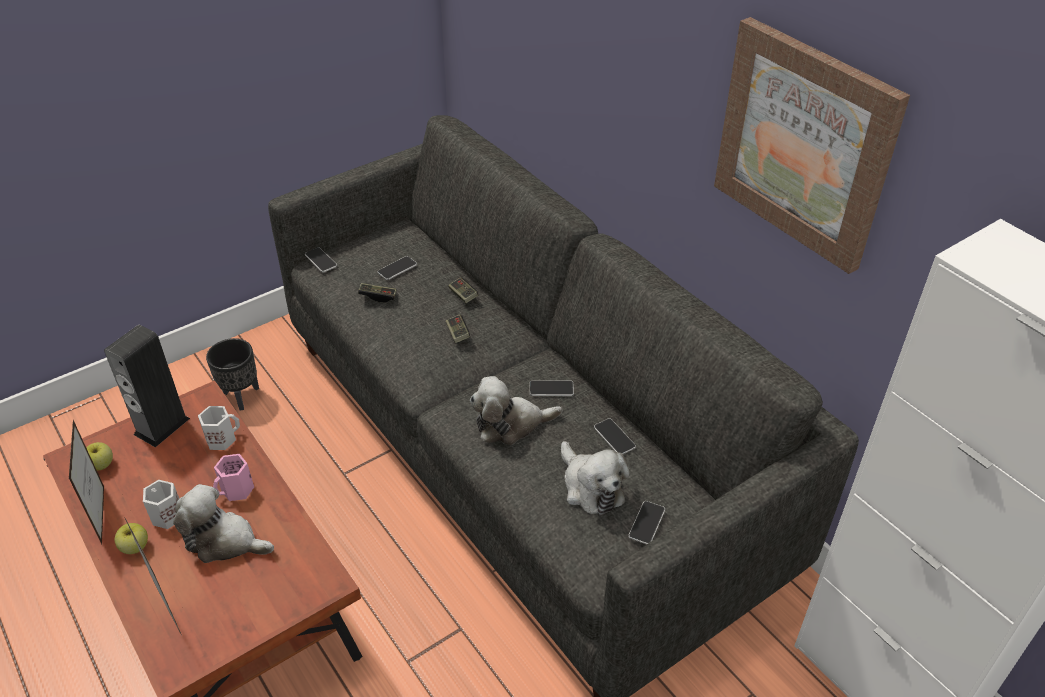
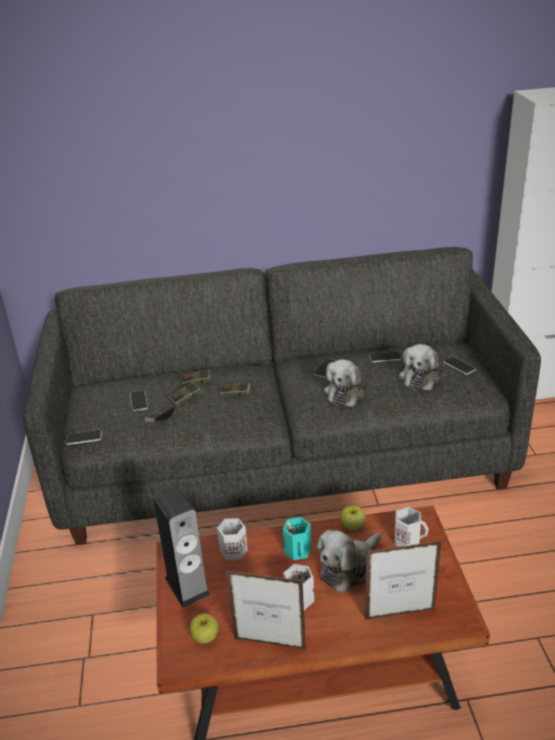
camera: 60 degrees left, 10 degrees down
apple [114,523,148,554] -> apple moved to [340,505,365,530]
black planter [206,338,259,411] -> none
pink mug [213,454,254,501] -> turquoise mug [283,517,312,560]
plush toy [561,441,630,516] -> plush toy turned 105 degrees clockwise [399,344,444,390]
picture [714,17,910,274] -> none
none -> game controller [169,382,201,406]
none -> white mug [394,507,429,546]

